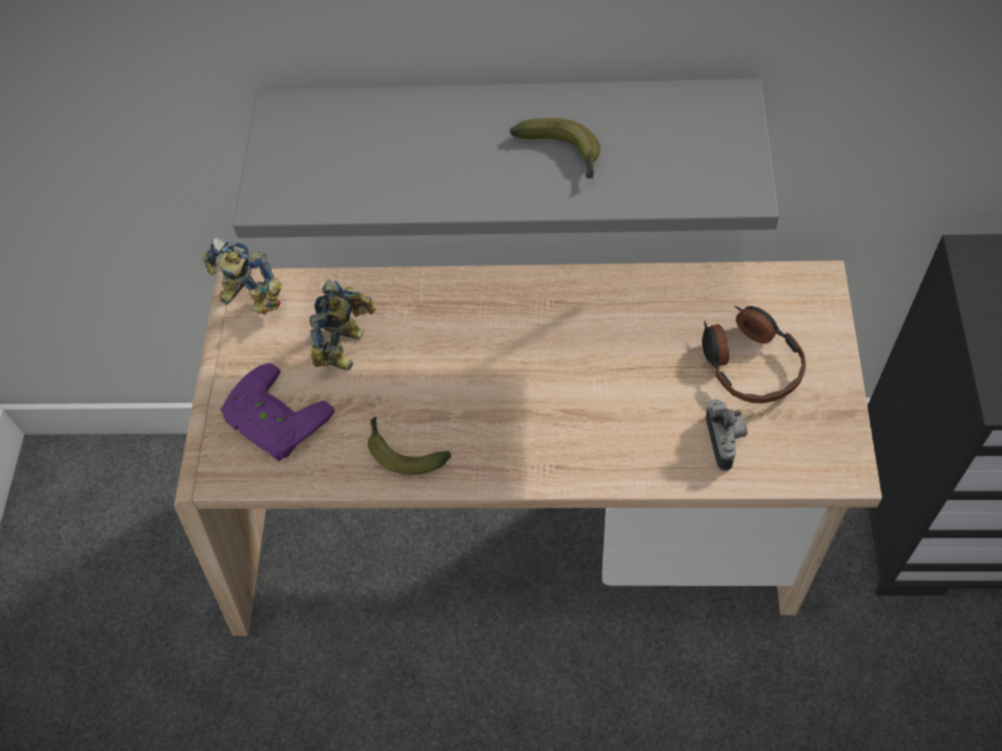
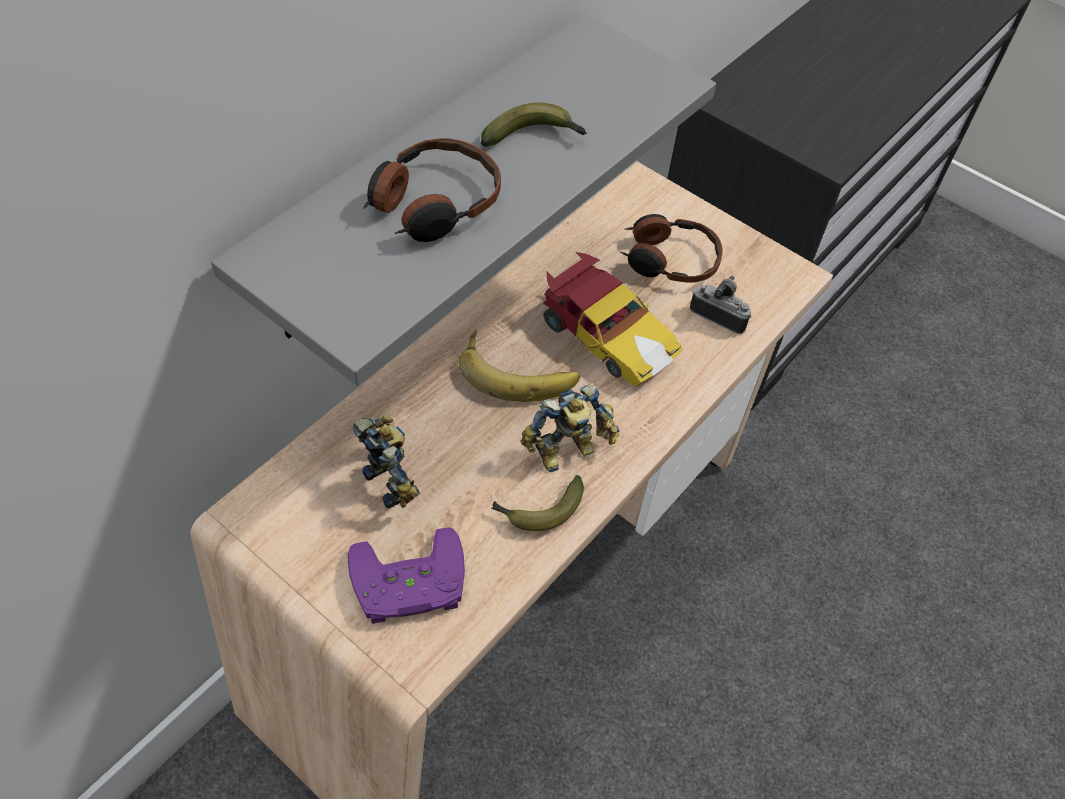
camera: 60 degrees left, 5 degrees down
toy robot [202,237,281,315] -> toy robot moved to [521,383,619,472]
none -> headphones [363,138,501,242]
none -> banana [459,330,580,402]
none -> toy car [543,252,683,387]

